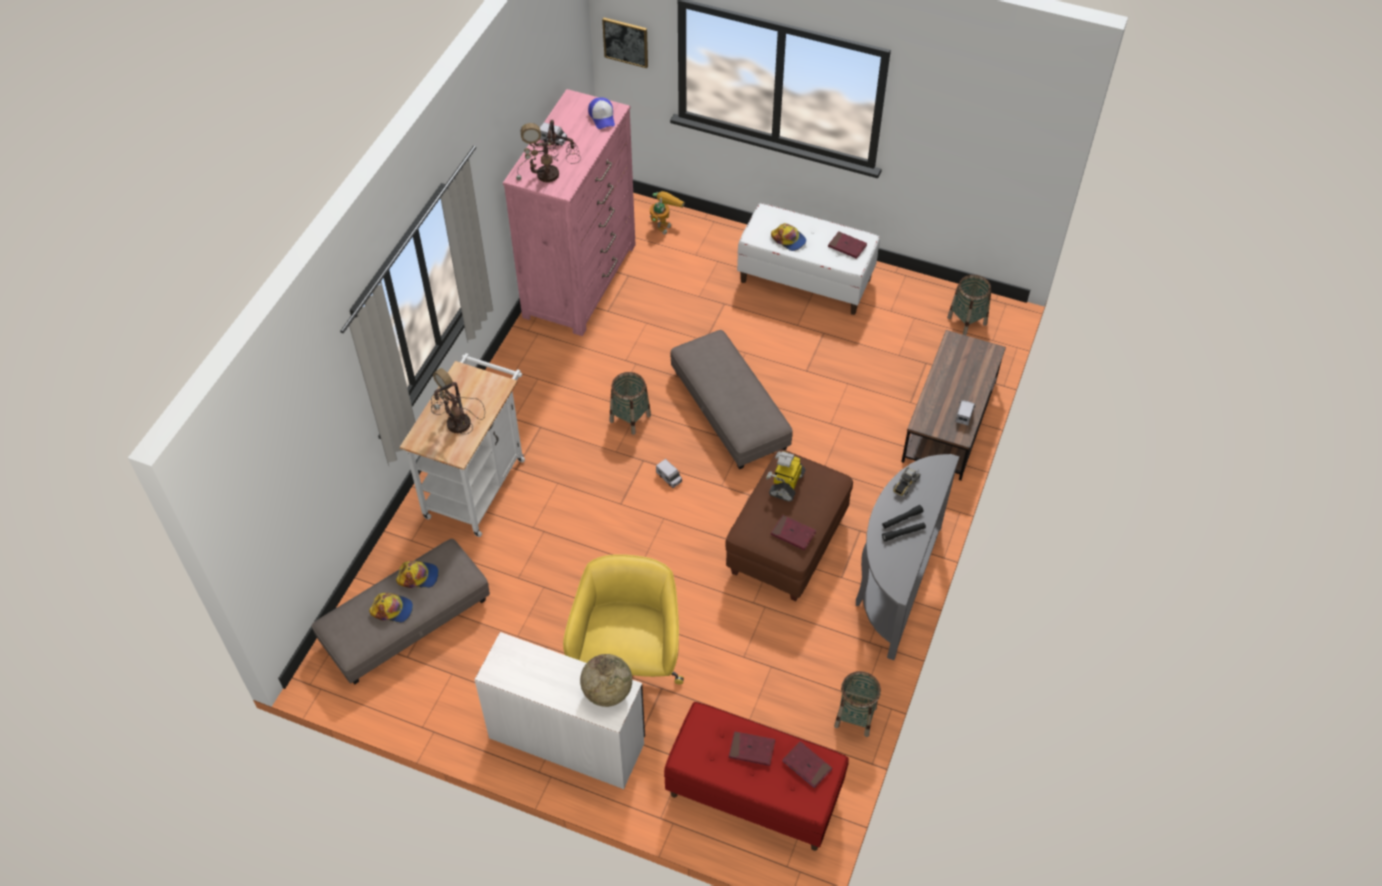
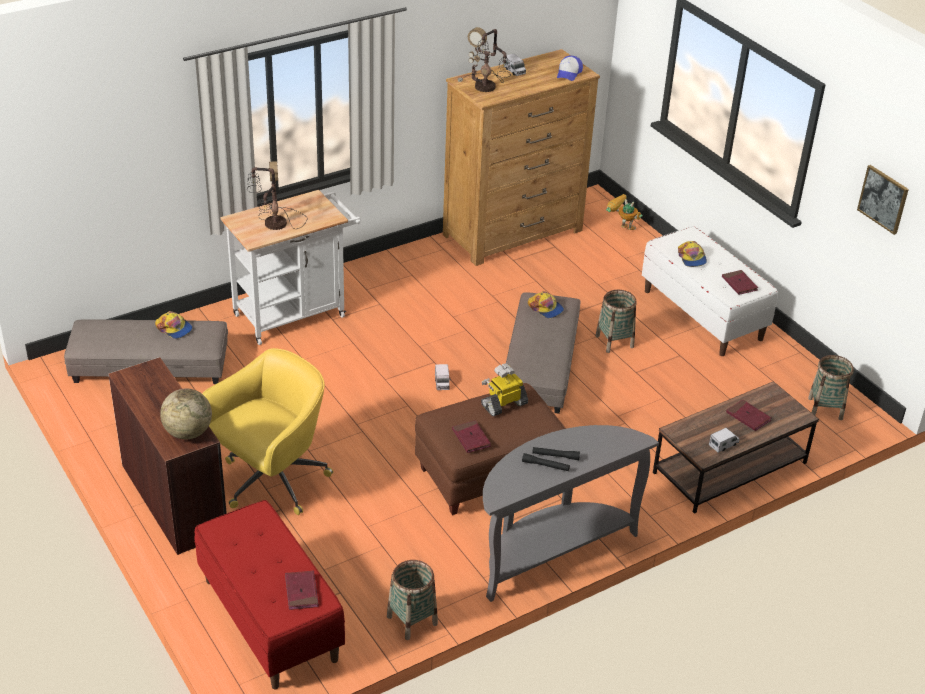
camera: 35 degrees right, 15 degrees down
cap [369,593,413,623] -> cap moved to [528,291,564,318]
white desk [474,632,645,789] -> brown desk [108,357,227,555]
pink dresser [503,89,636,336] -> brown dresser [443,49,600,266]
picture [602,18,648,68] -> picture moved to [857,165,909,235]
basket [610,372,651,435] -> basket moved to [595,290,637,353]
toy robot [650,191,685,234] -> toy robot turned 120 degrees counterclockwise [606,194,643,230]
red book [729,731,775,766] -> red book moved to [726,400,771,431]
toy truck [893,464,920,496] -> none

